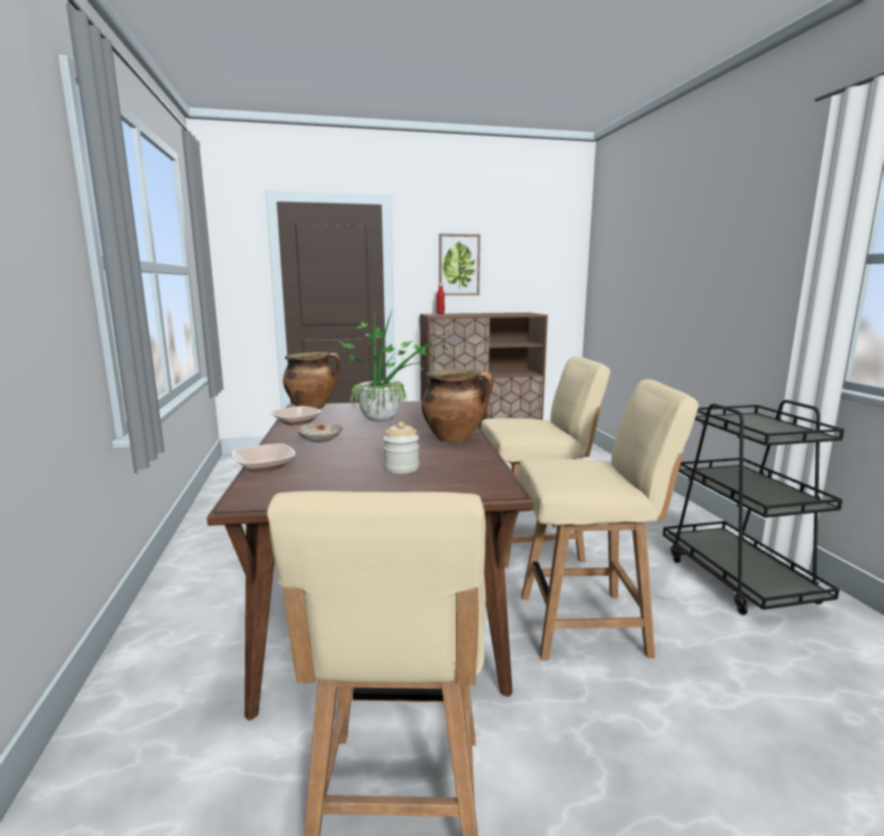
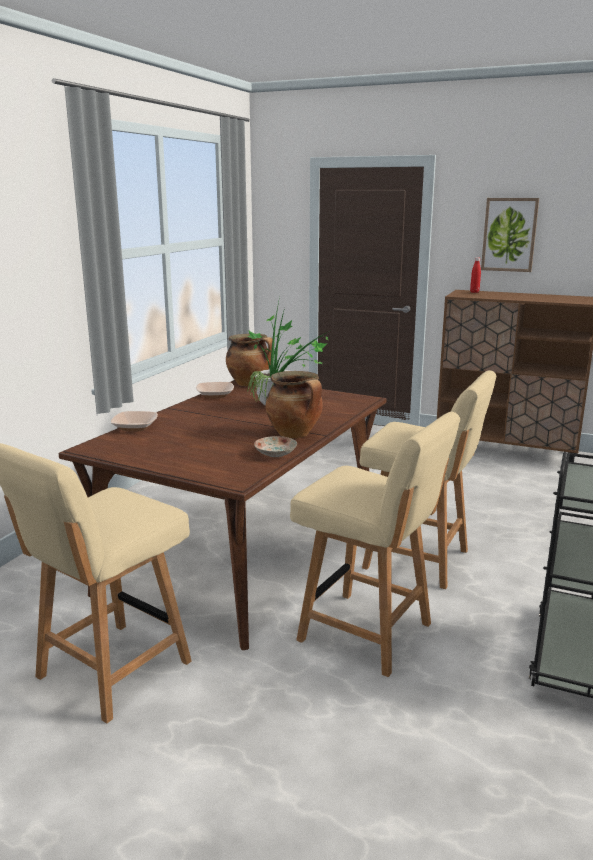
camera: 35 degrees right, 5 degrees up
plate [297,423,343,443] -> plate moved to [254,436,297,457]
jar [383,422,419,474] -> none

